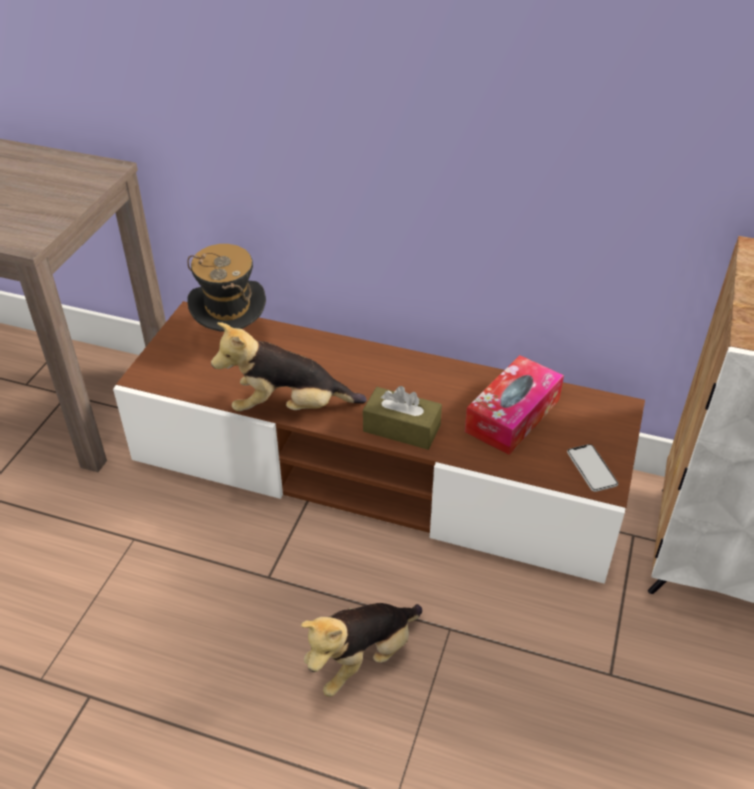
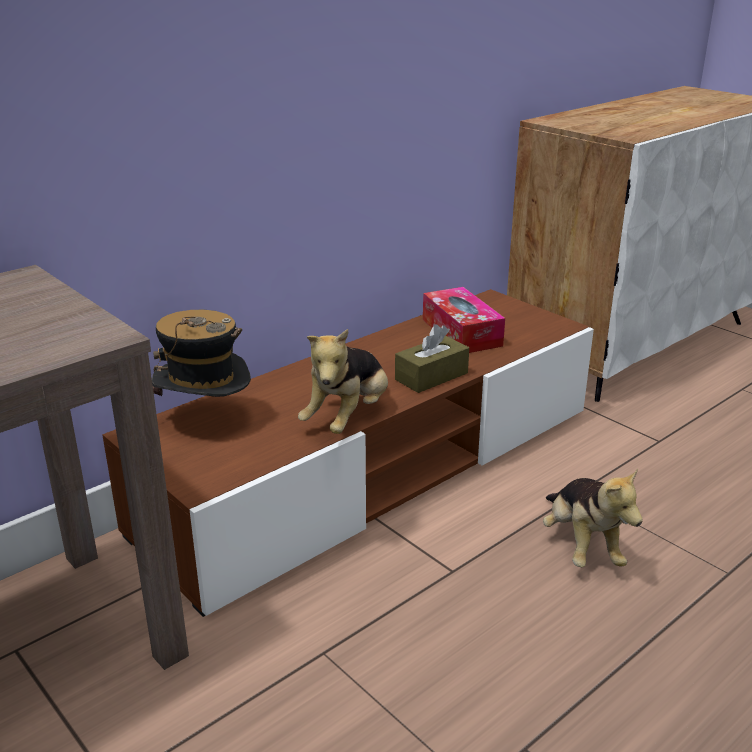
camera: 60 degrees left, 15 degrees down
phone [567,444,618,492] -> none

